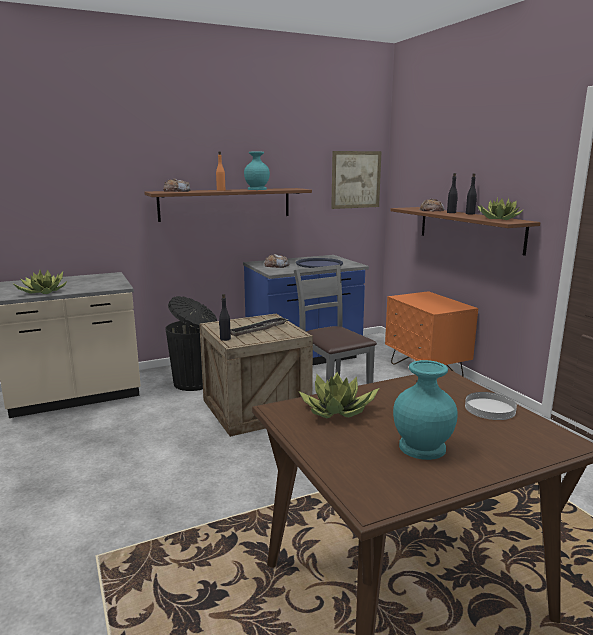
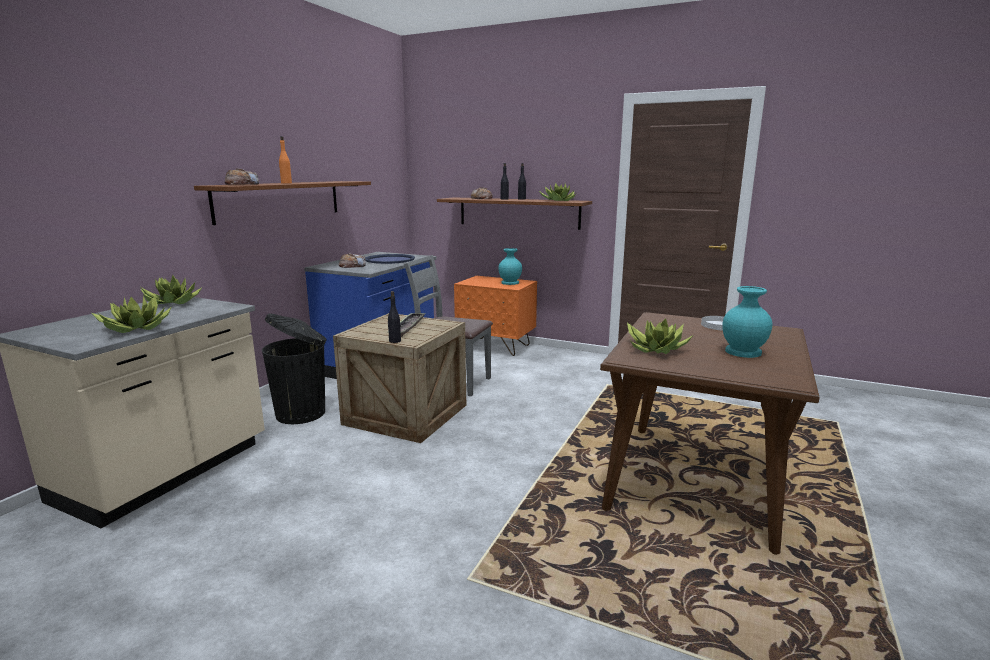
camera: 40 degrees left, 0 degrees up
turquoise vase [244,152,270,190] -> turquoise vase moved to [498,248,522,285]
picture [331,151,382,209] -> none
none -> potted plant [140,275,201,304]

